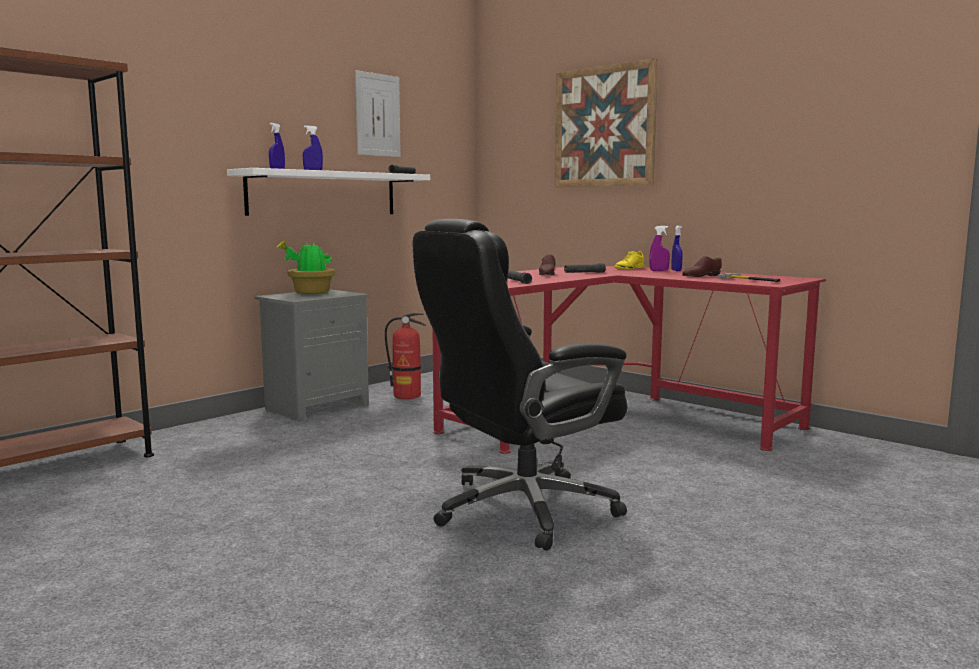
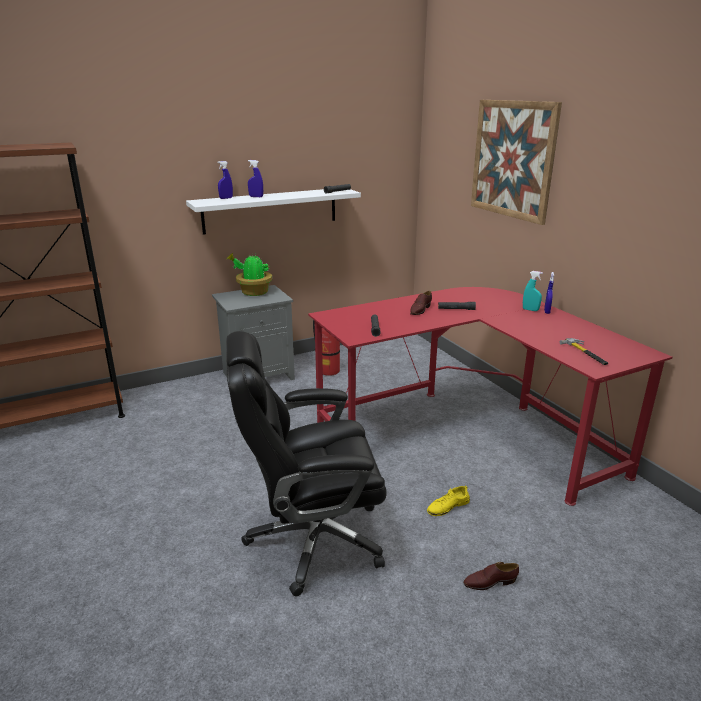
camera: 20 degrees right, 15 degrees up
picture [355,70,401,157] -> none
yellow shoe [614,251,644,269] -> yellow shoe moved to [427,485,470,516]
purple spray bottle [649,226,670,271] -> turquoise spray bottle [523,271,543,311]
brown shoe [682,256,722,277] -> brown shoe moved to [463,562,519,590]

